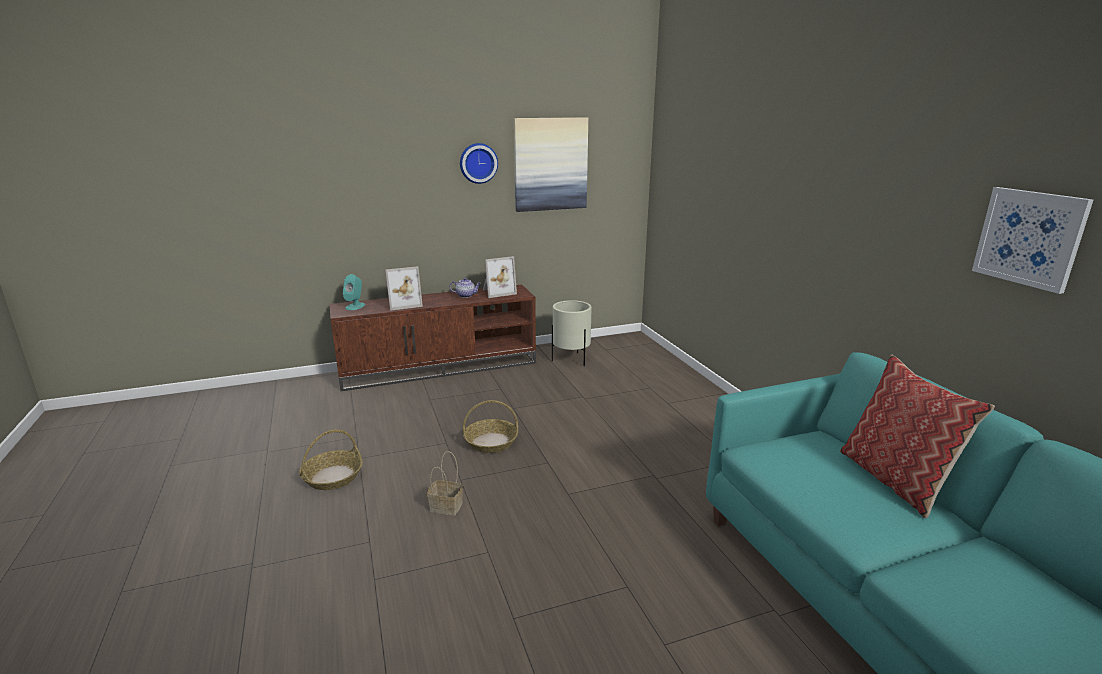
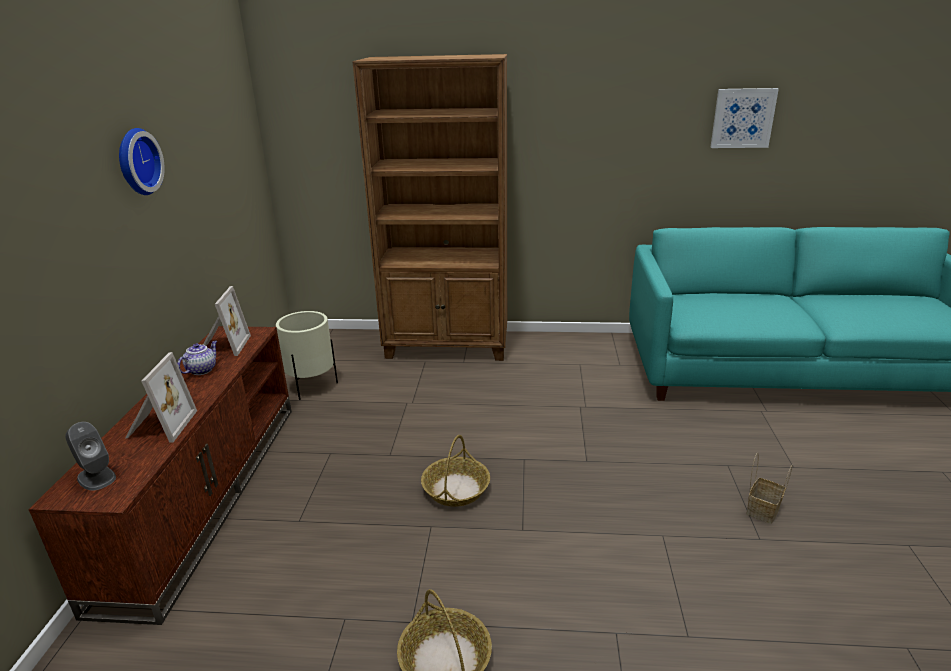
camera: 65 degrees left, 5 degrees up
turquoise speaker [343,274,365,310] -> grey speaker [65,422,116,491]
basket [427,451,463,516] -> basket moved to [746,453,793,524]
picture [514,117,588,212] -> none
pillow [840,355,995,518] -> none
none -> brown bookcase [352,54,507,361]

